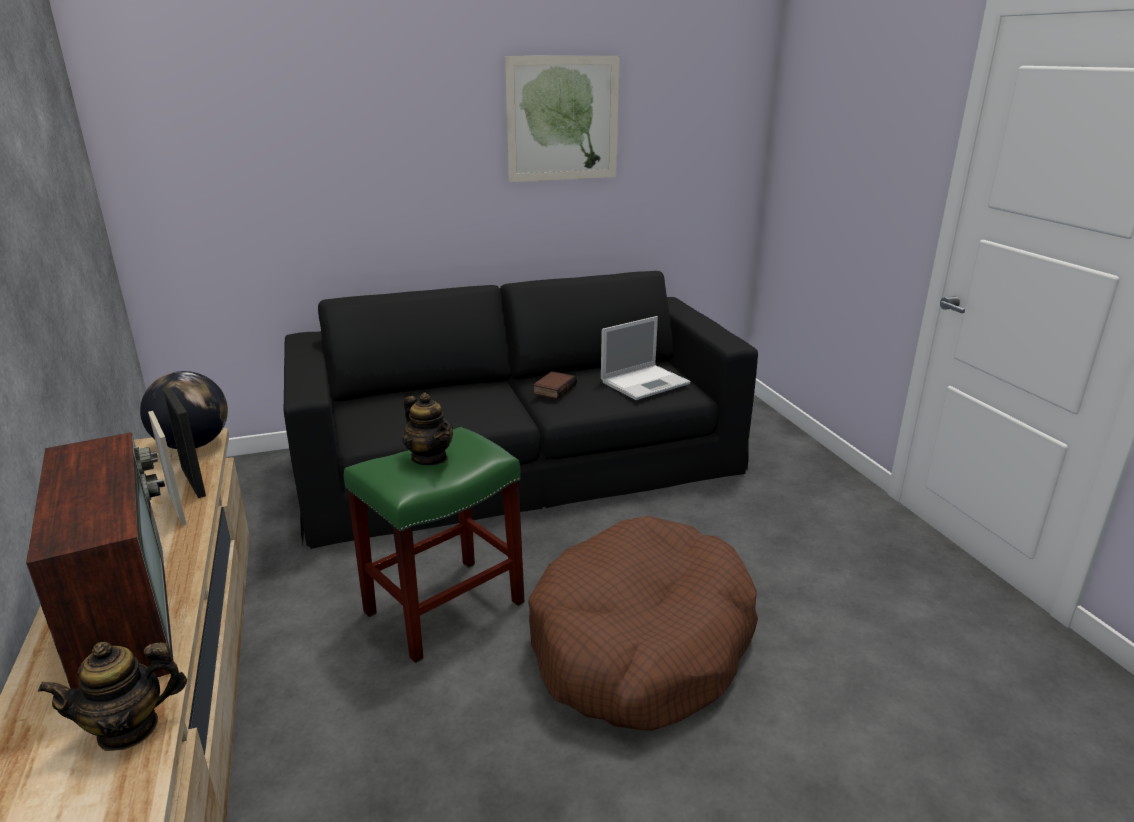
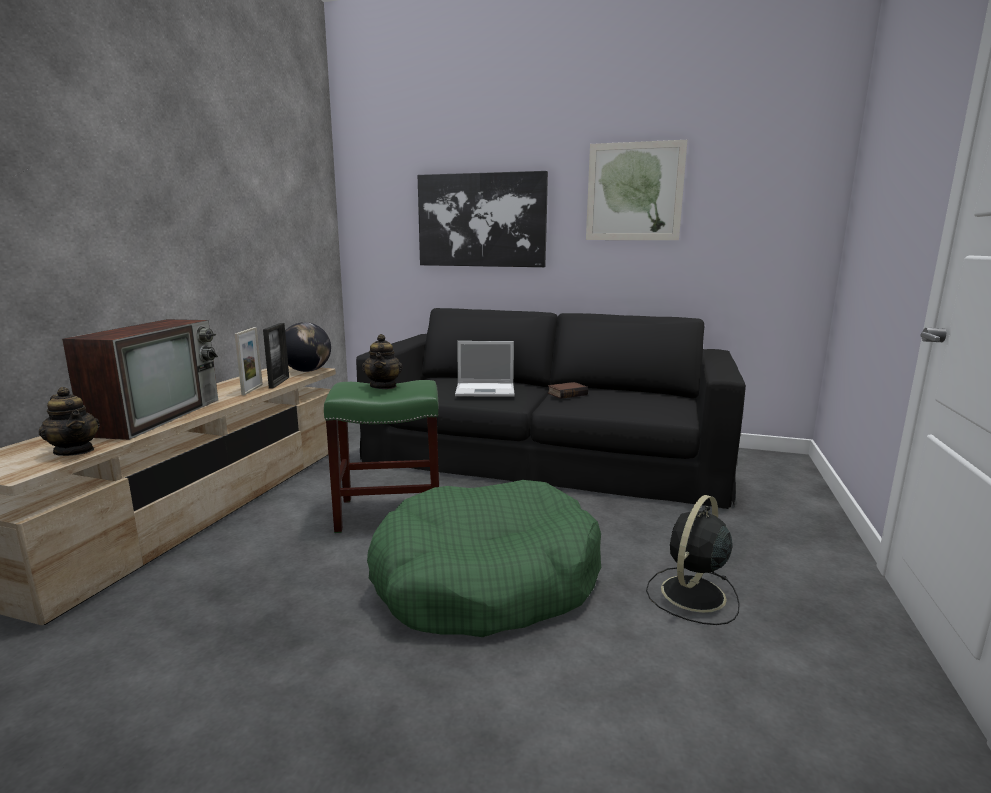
camera: 35 degrees right, 10 degrees down
teapot [38,642,187,751] -> teapot turned 150 degrees counterclockwise [39,387,100,456]
brown dog bed [528,516,758,731] -> green dog bed [367,480,601,637]
laptop [601,316,691,400] -> laptop moved to [455,341,515,397]
none -> picture [418,171,548,267]
none -> black fan [646,495,740,625]

